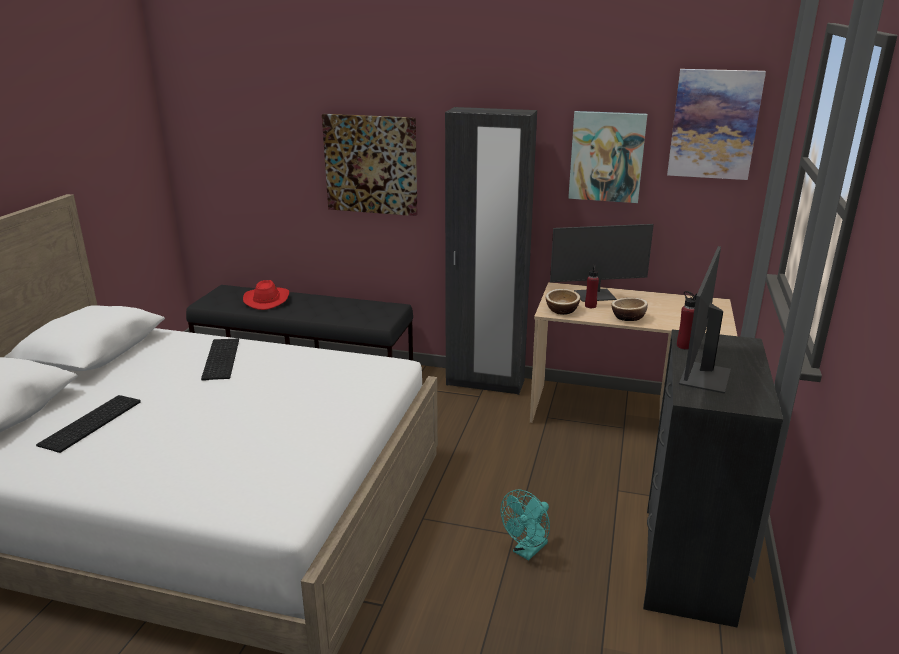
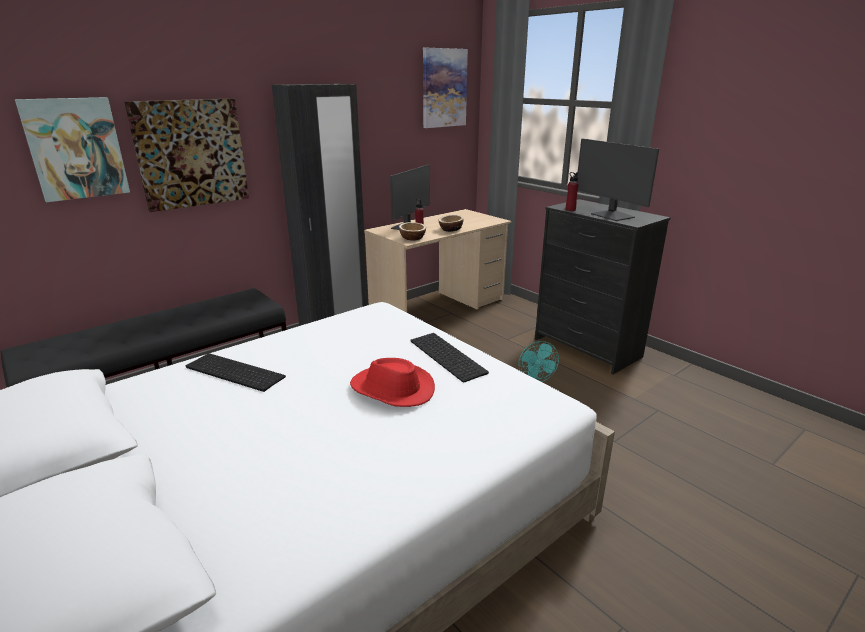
camera: 55 degrees left, 0 degrees up
keyboard [36,395,141,453] -> keyboard moved to [410,333,489,383]
red hat [243,280,289,310] -> red hat moved to [350,358,435,407]
picture [568,111,647,203] -> picture moved to [15,97,130,202]

